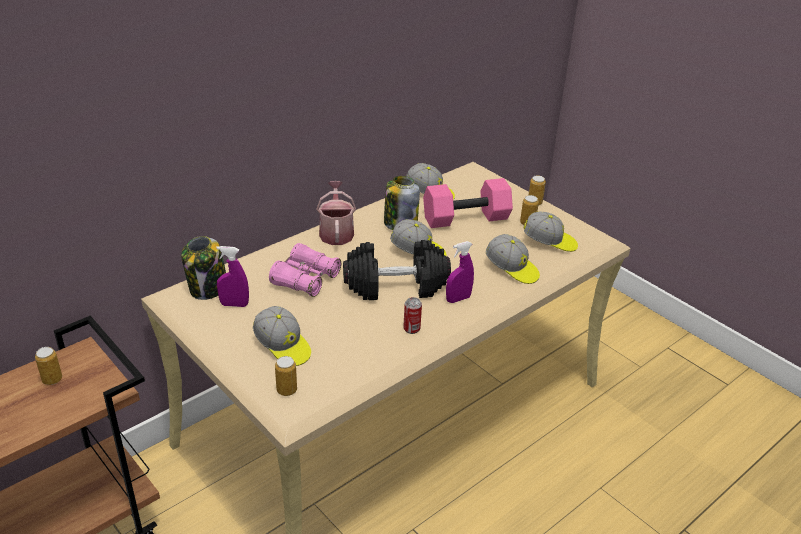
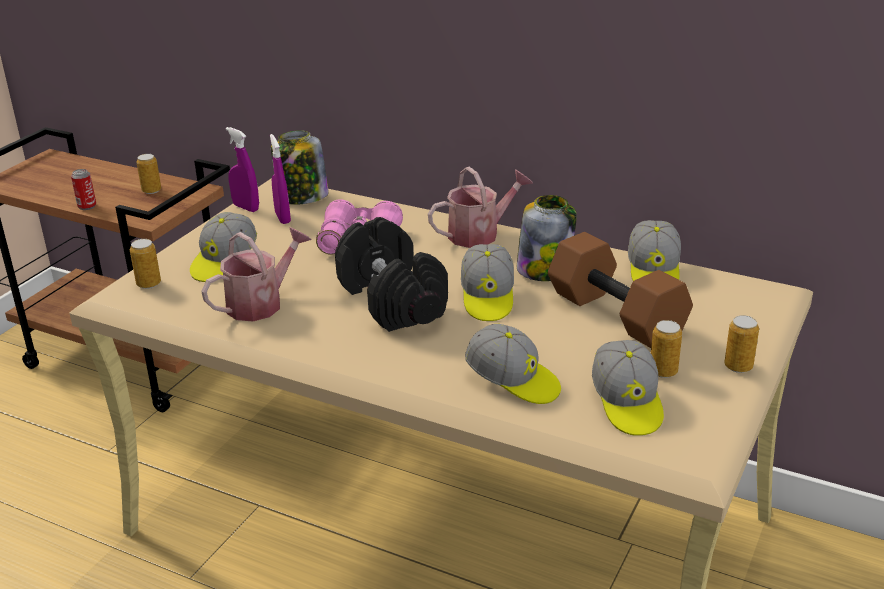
camera: 70 degrees right, 5 degrees down
can [403,297,422,334] -> can moved to [71,169,96,210]
pink dumbbell [423,178,513,228] -> brown dumbbell [548,232,693,348]
purple spray bottle [446,241,474,303] -> purple spray bottle moved to [226,127,259,212]
cap [486,234,540,284] -> cap turned 75 degrees counterclockwise [465,324,561,404]
none -> watering can [201,227,311,321]

